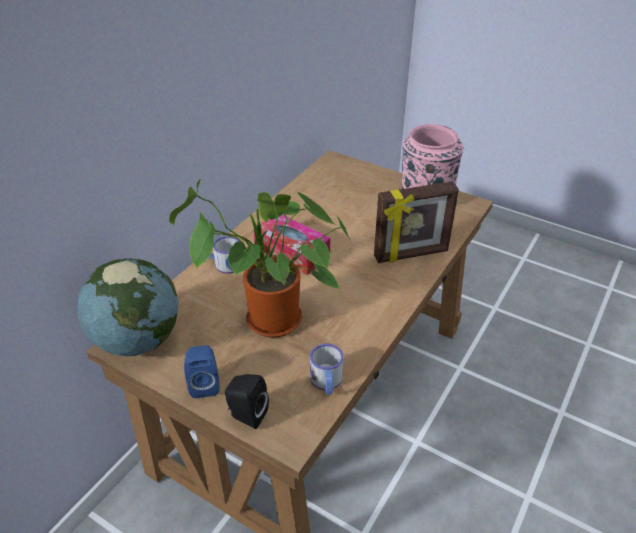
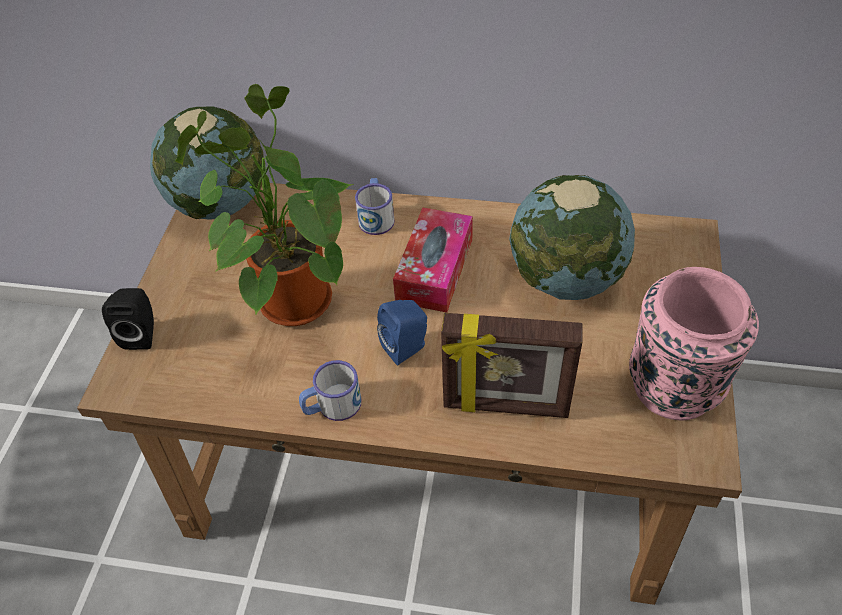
camera: 70 degrees right, 10 degrees up
blue speaker [184,345,220,398] -> blue speaker moved to [377,300,427,365]
mug [310,343,343,394] -> mug moved to [299,360,361,421]
picture frame [374,181,459,263] -> picture frame turned 45 degrees counterclockwise [441,313,582,418]
none -> globe [509,175,635,300]

